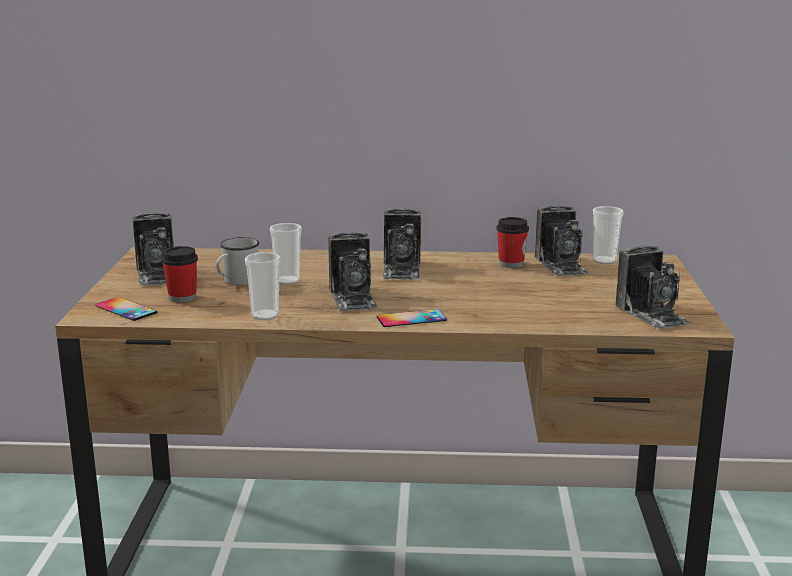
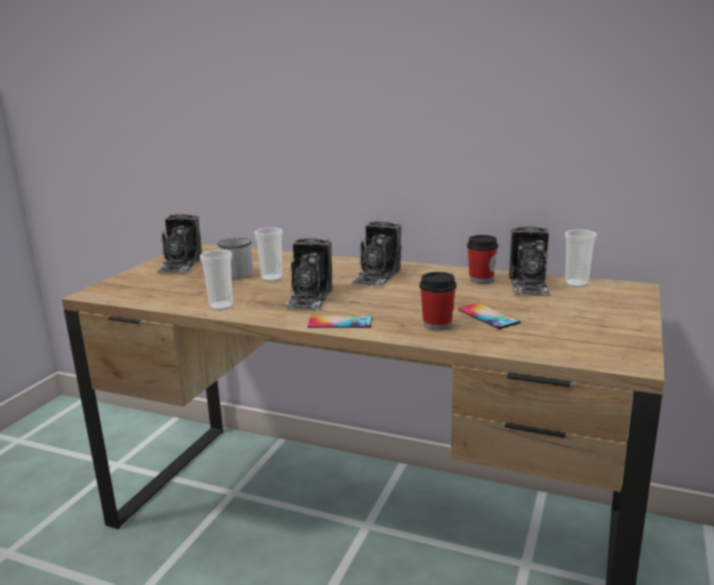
camera: 20 degrees right, 0 degrees up
phone [95,297,157,321] -> phone moved to [458,303,520,329]
cup [162,246,198,303] -> cup moved to [419,272,456,330]
camera [615,245,692,330] -> none

